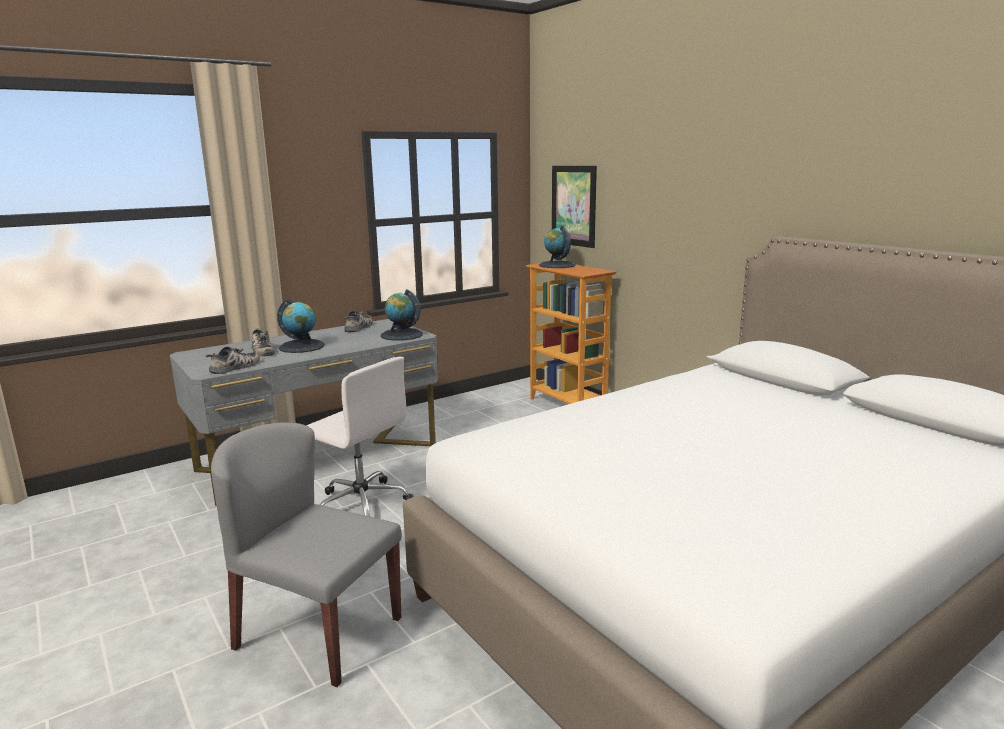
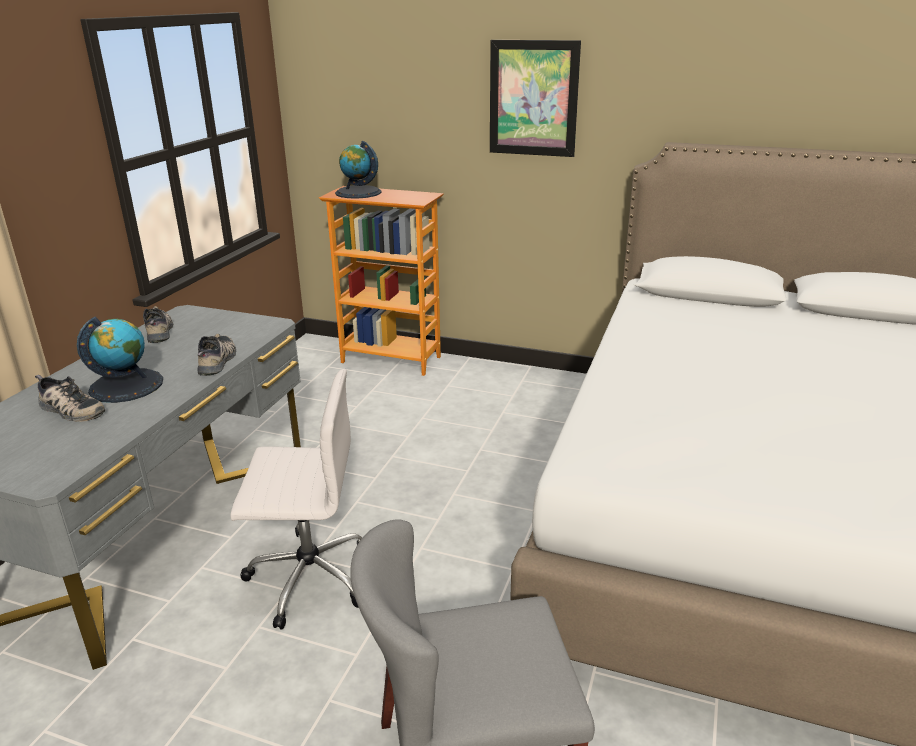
camera: 35 degrees left, 10 degrees up
shoe [205,347,260,374] -> shoe moved to [198,334,236,376]
globe [380,289,423,341] -> none
picture [552,166,597,248] -> picture moved to [490,40,581,157]

